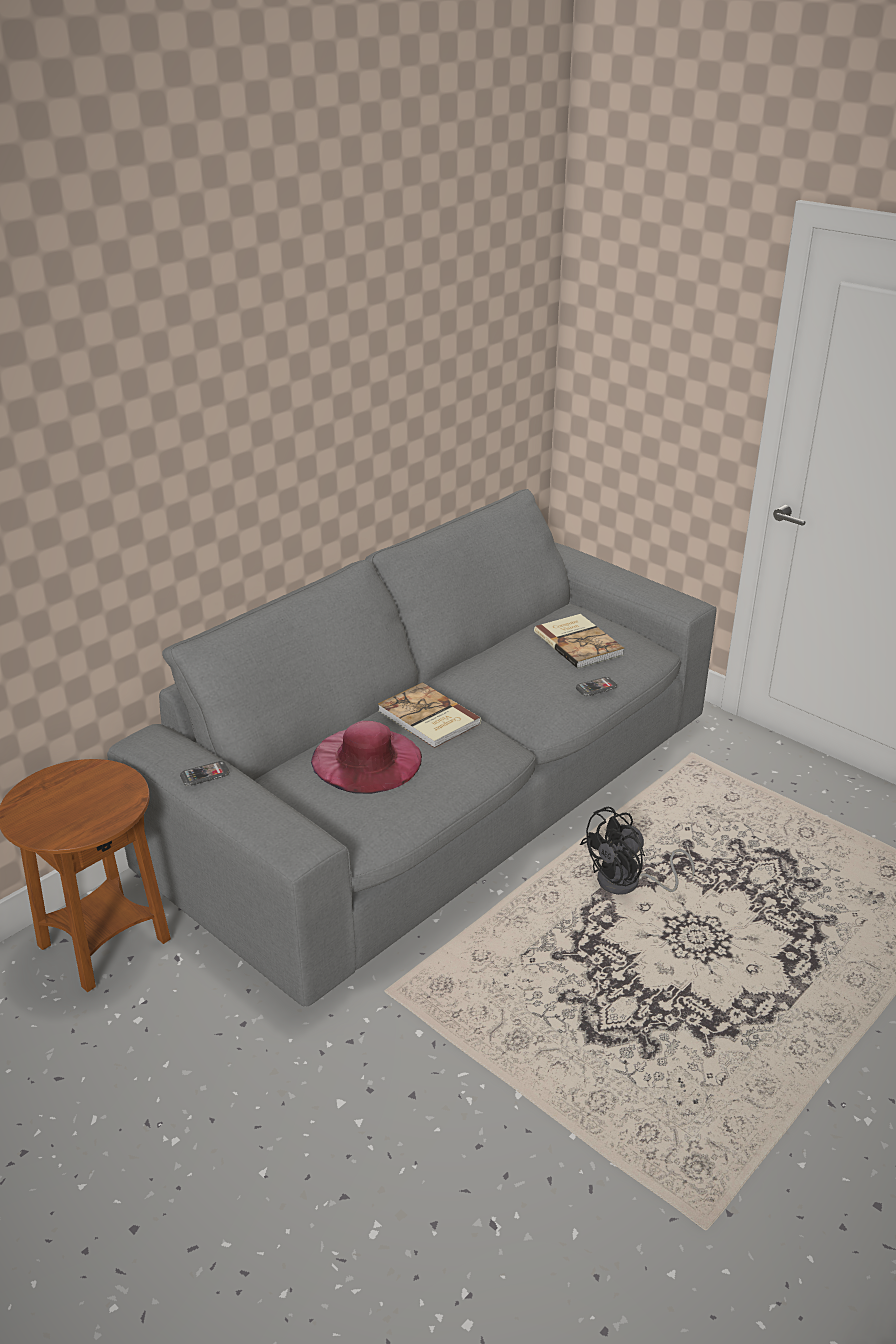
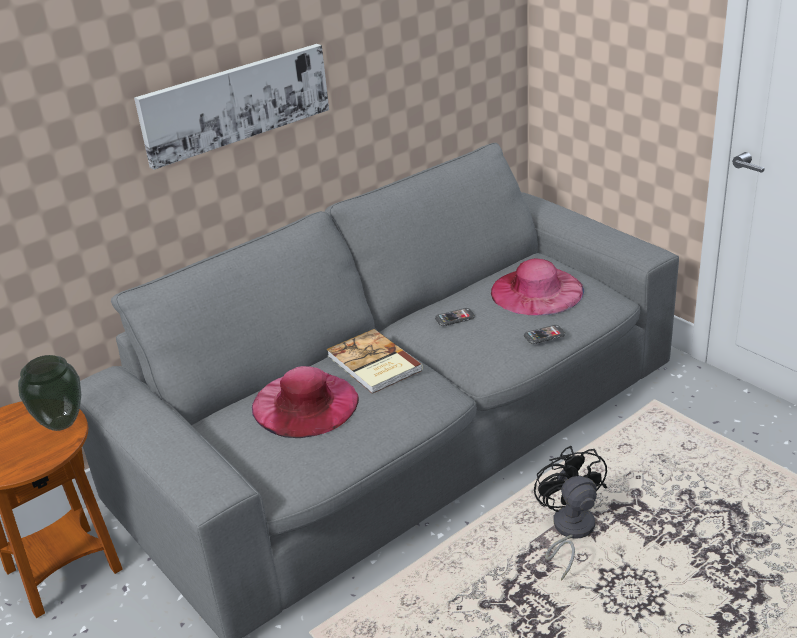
camera: 10 degrees right, 0 degrees up
phone [180,761,230,786] -> phone moved to [435,308,475,326]
book [534,614,624,668] -> pink hat [491,258,584,315]
black fan [580,807,695,895] -> black fan turned 105 degrees clockwise [534,446,607,581]
none -> vase [18,355,81,431]
none -> picture [134,44,329,170]

